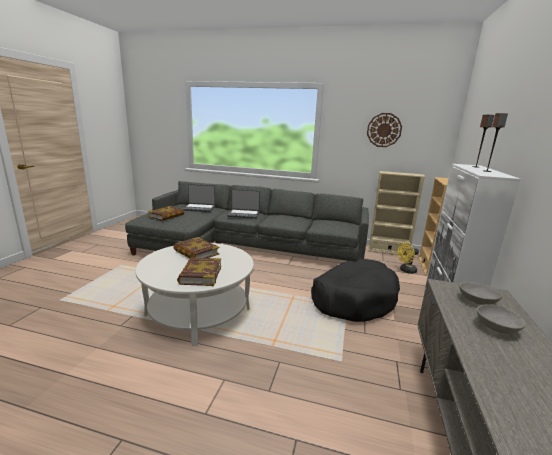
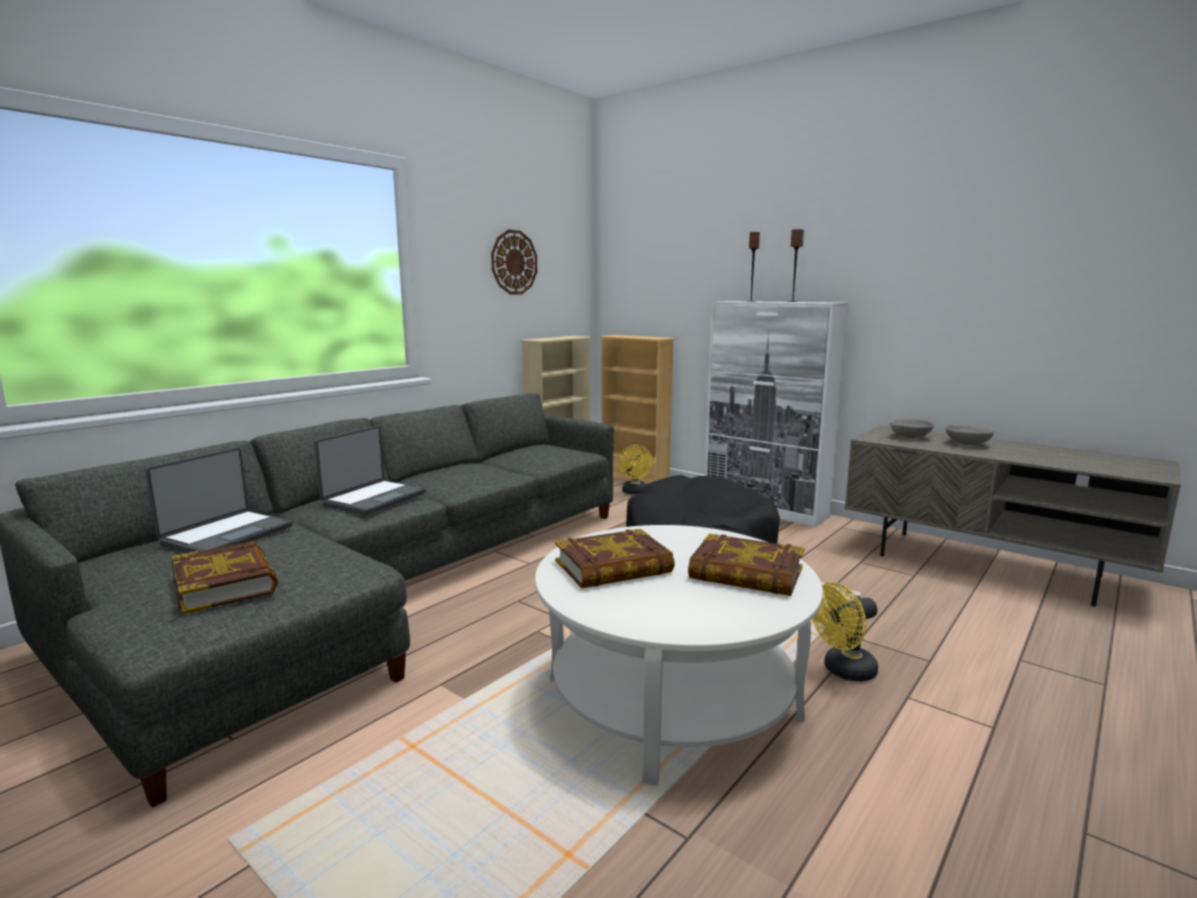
camera: 65 degrees left, 5 degrees down
none -> yellow fan [812,582,878,682]

